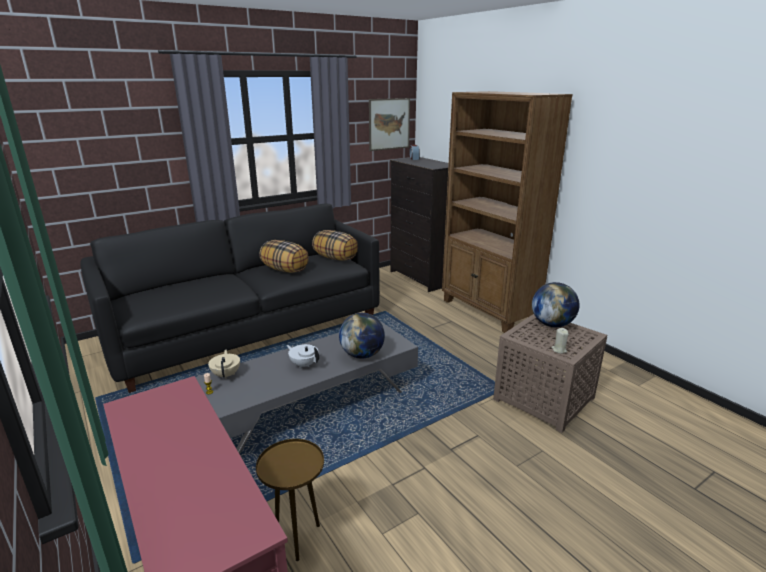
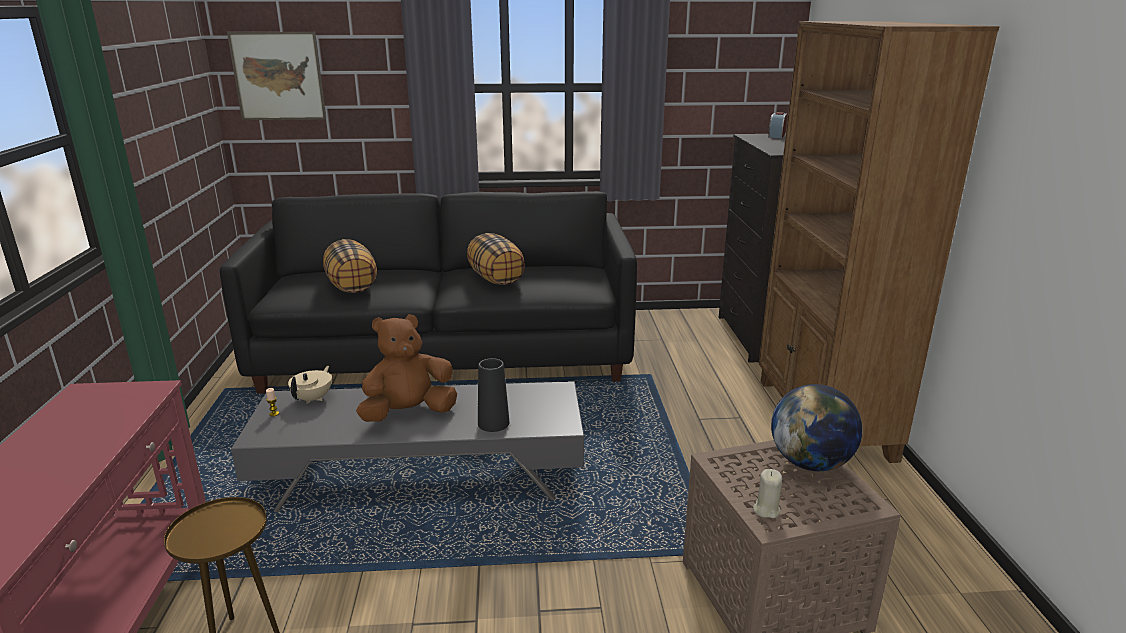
camera: 30 degrees right, 0 degrees up
white teapot [286,344,319,368] -> brown plush toy [356,314,457,422]
pillow [312,230,358,261] -> pillow moved to [323,239,377,293]
globe [339,313,385,359] -> black vase [478,358,509,432]
picture [369,98,410,151] -> picture moved to [227,32,326,120]

